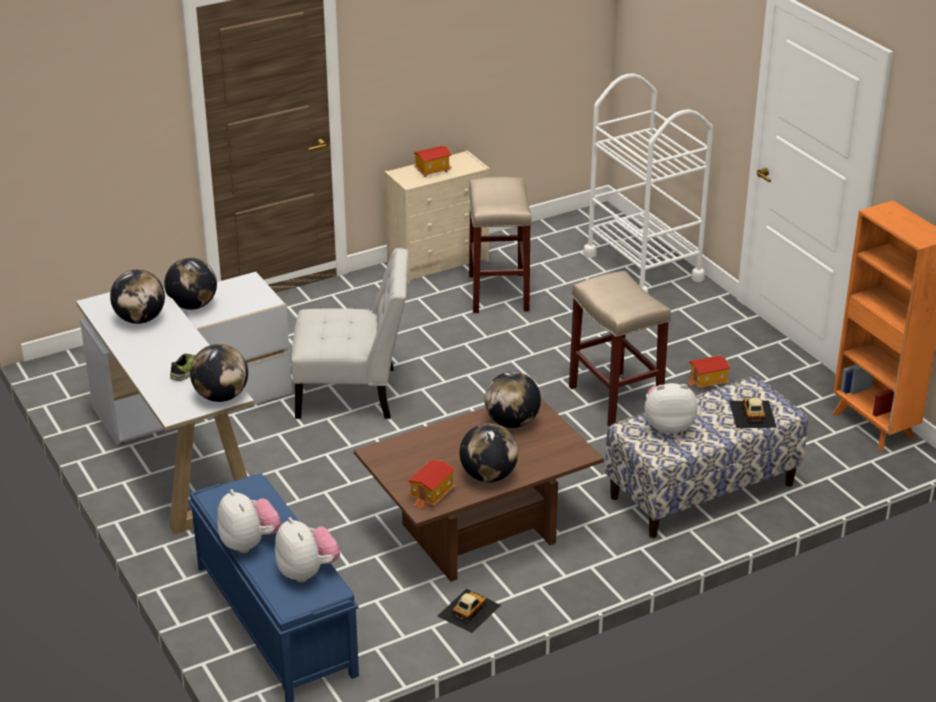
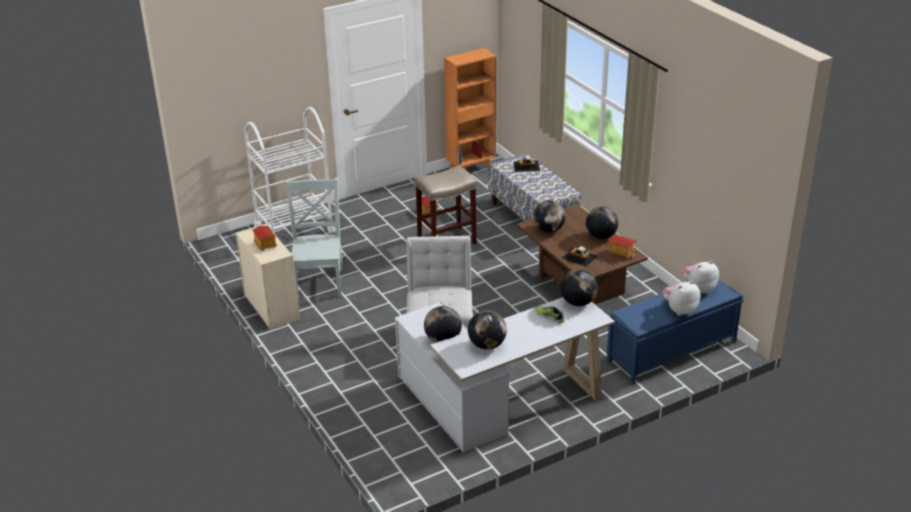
camera: 90 degrees left, 0 degrees up
toy car [437,589,501,633] -> toy car moved to [562,246,597,267]
beige stool [468,177,532,313] -> grey chair [286,178,343,299]
plush toy [645,383,698,434] -> none

